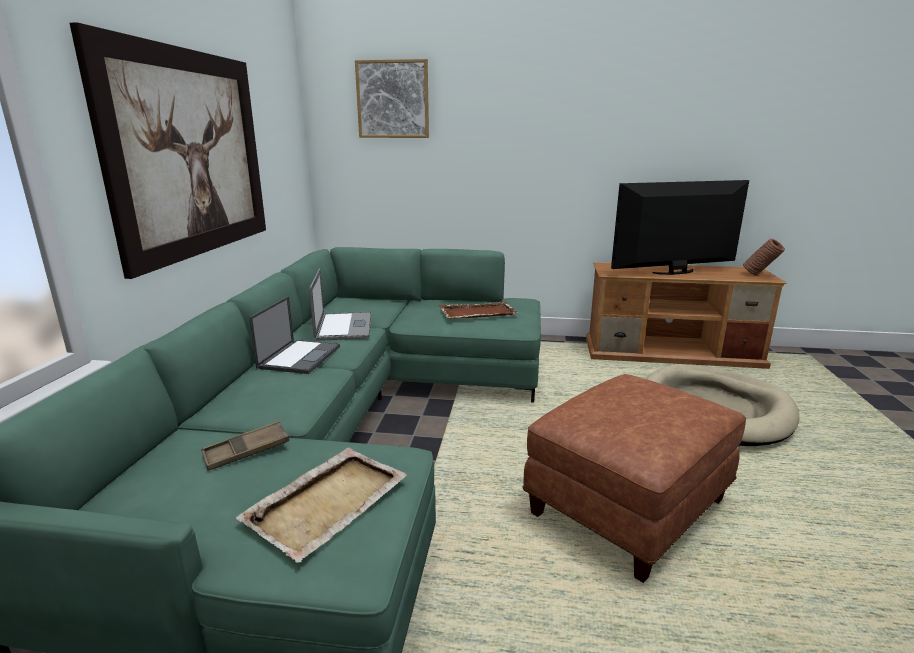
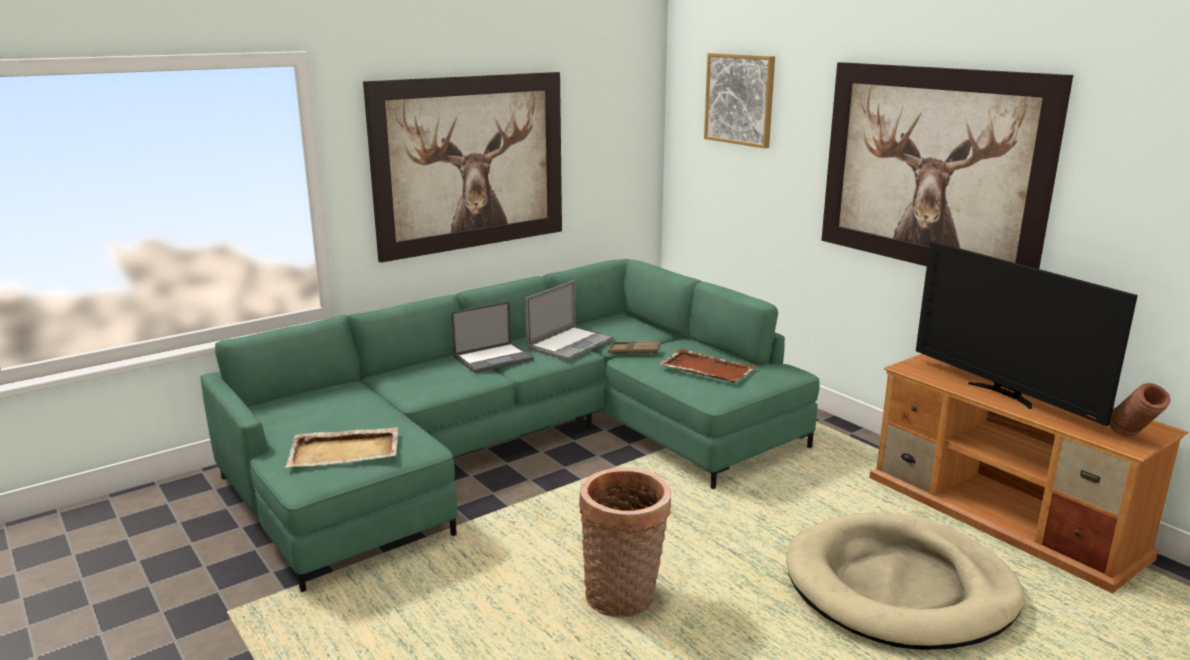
camera: 45 degrees right, 0 degrees up
brown tray [201,421,289,471] -> brown tray moved to [608,341,661,354]
brown ottoman [522,374,746,583] -> basket [579,468,671,617]
television [611,180,749,275] -> television turned 150 degrees counterclockwise [916,241,1138,426]
none -> picture [821,62,1073,269]

